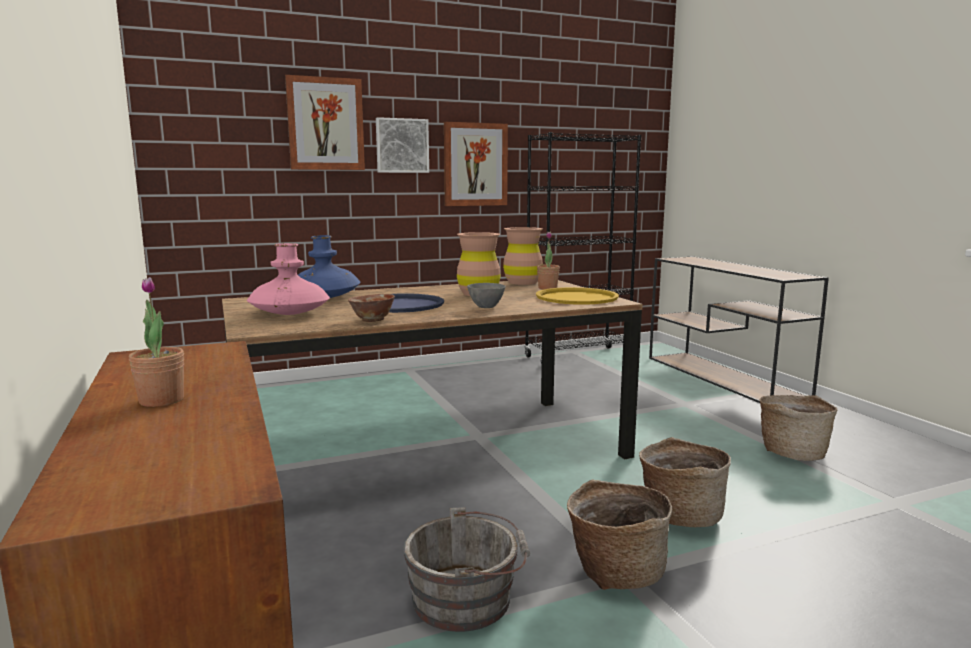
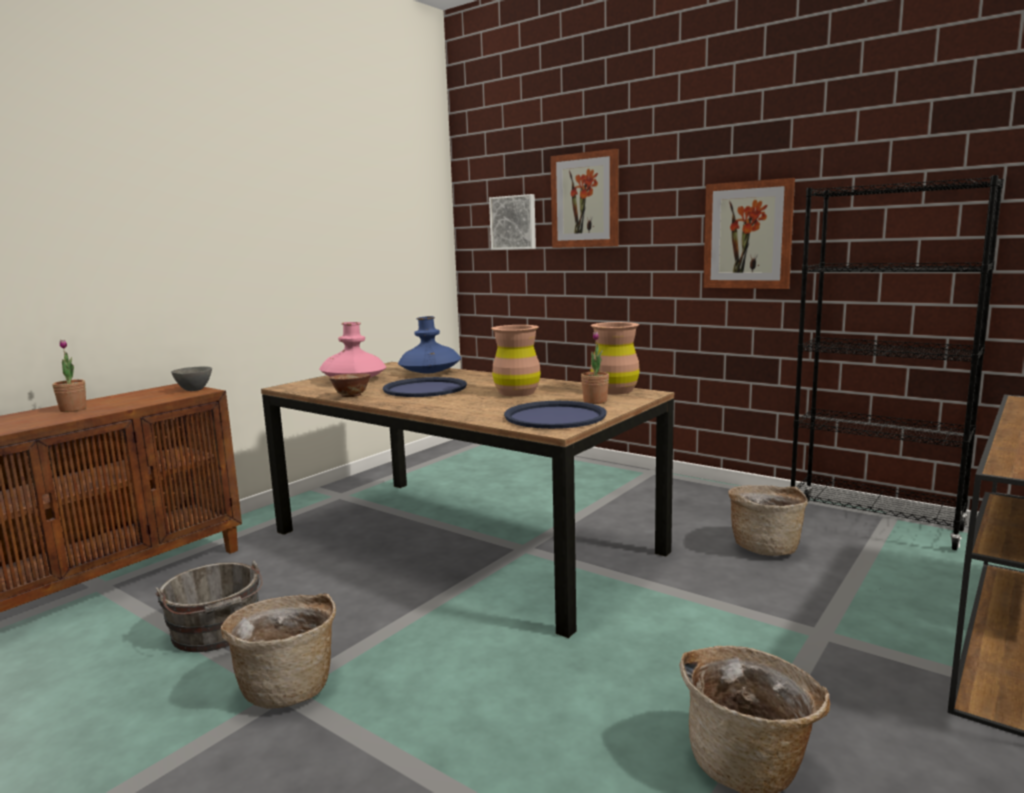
camera: 60 degrees right, 0 degrees up
picture [376,117,429,173] -> picture moved to [489,194,536,250]
grey bowl [467,283,505,308] -> grey bowl moved to [171,366,212,391]
yellow tray [536,287,619,305] -> blue tray [504,401,606,429]
basket [639,437,731,527] -> basket moved to [728,485,808,556]

